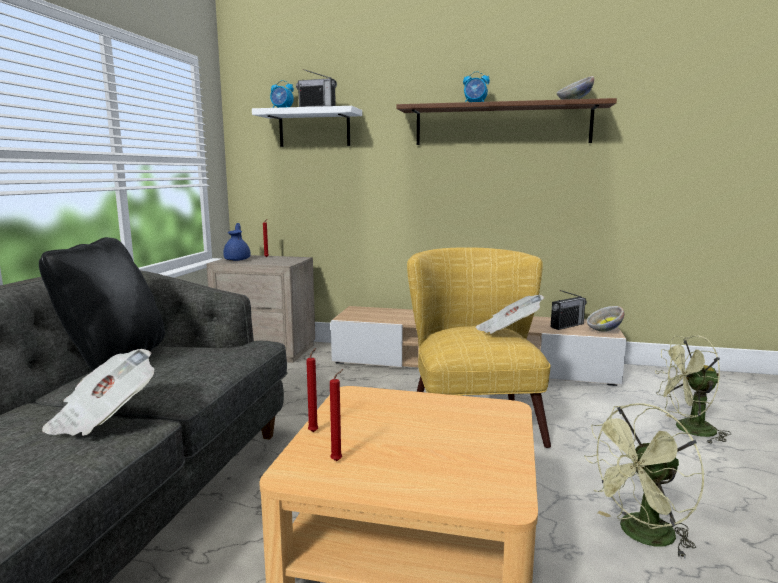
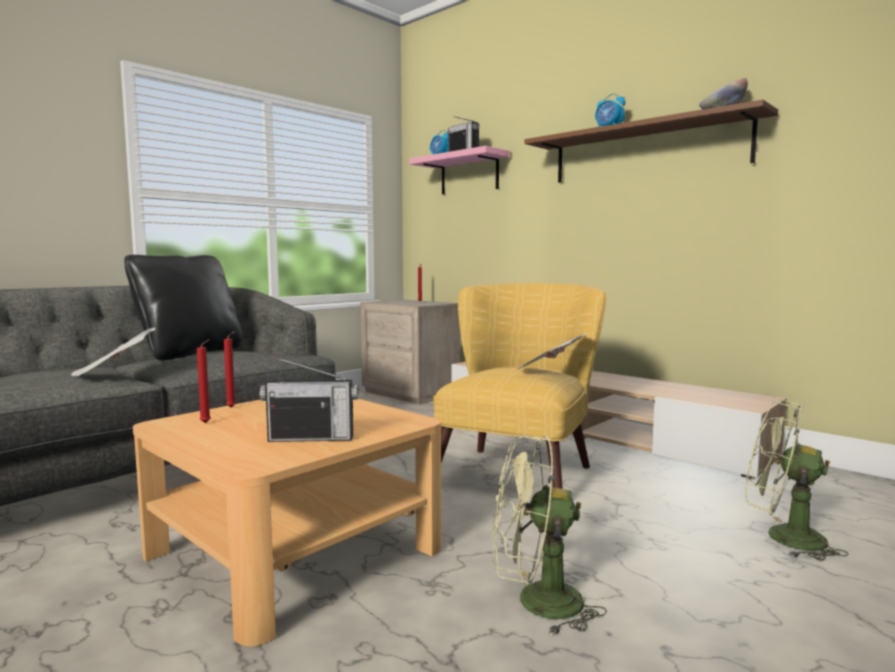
camera: 30 degrees right, 5 degrees down
blue teapot [223,223,251,261] -> none
white shelf [252,106,362,147] -> pink shelf [409,146,510,194]
radio [551,290,587,330] -> radio moved to [260,357,358,442]
bowl [587,306,624,332] -> none

